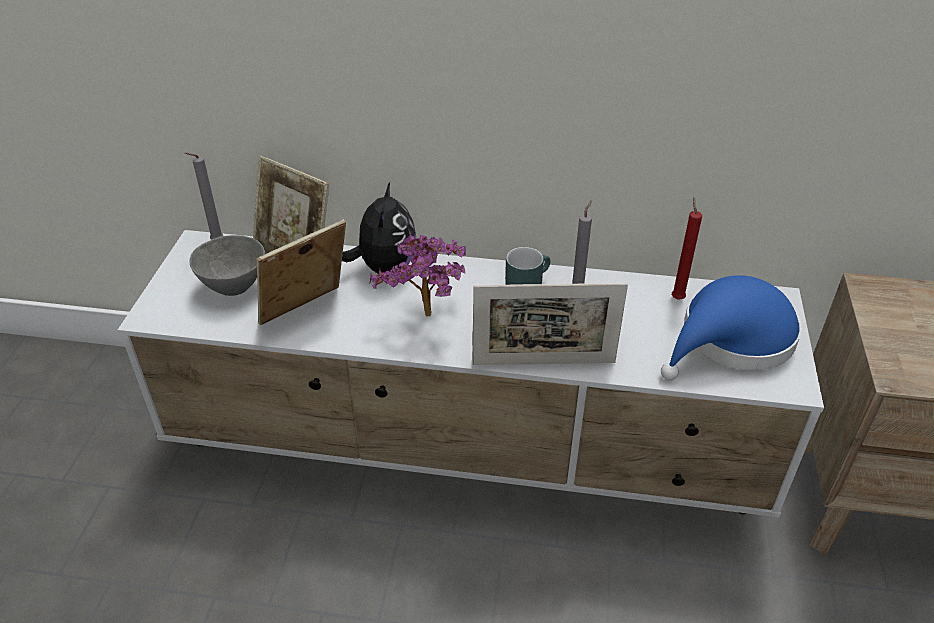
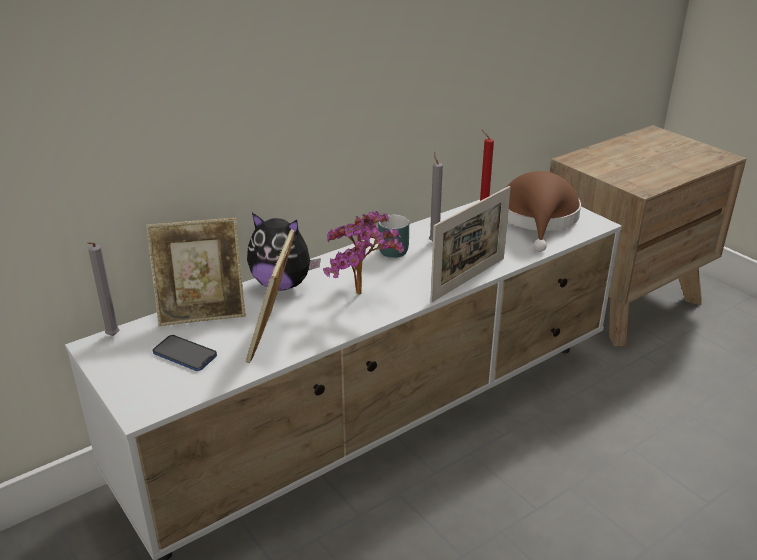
camera: 45 degrees left, 10 degrees down
grey bowl [189,235,265,296] -> phone [152,335,217,371]
plush toy [342,182,416,273] -> plush toy turned 150 degrees clockwise [247,213,321,291]
blue hat [661,275,802,380] -> brown hat [507,171,581,252]

